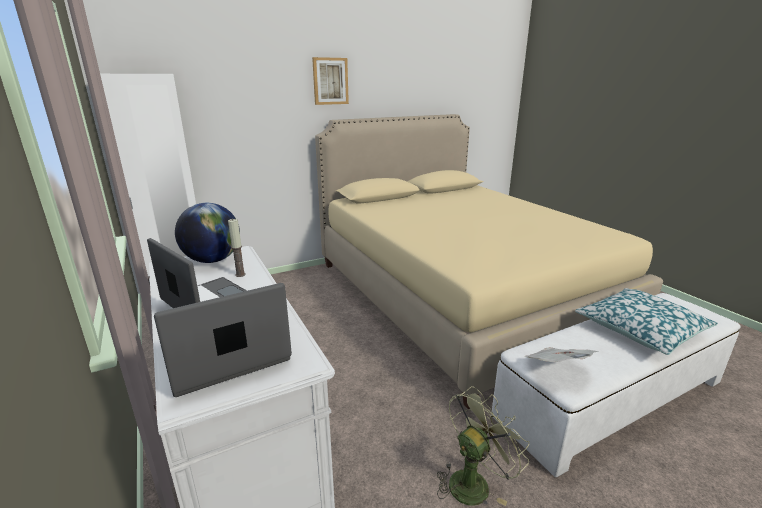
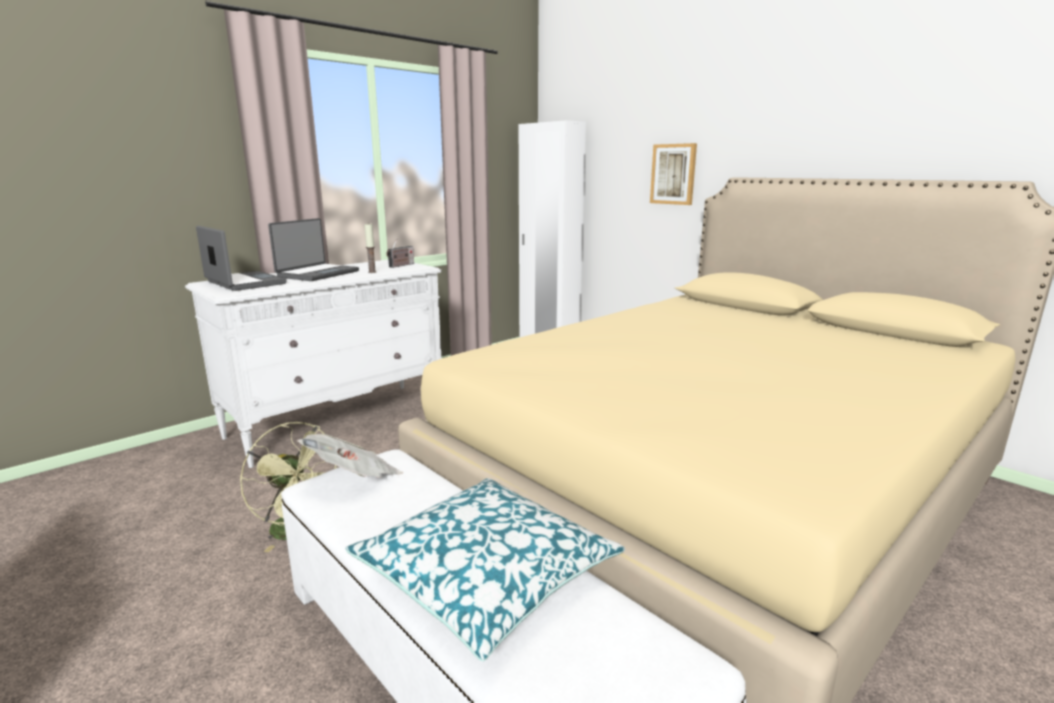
camera: 75 degrees right, 5 degrees down
globe [175,203,240,263] -> radio [387,239,414,268]
picture [312,57,349,105] -> picture moved to [650,143,697,205]

